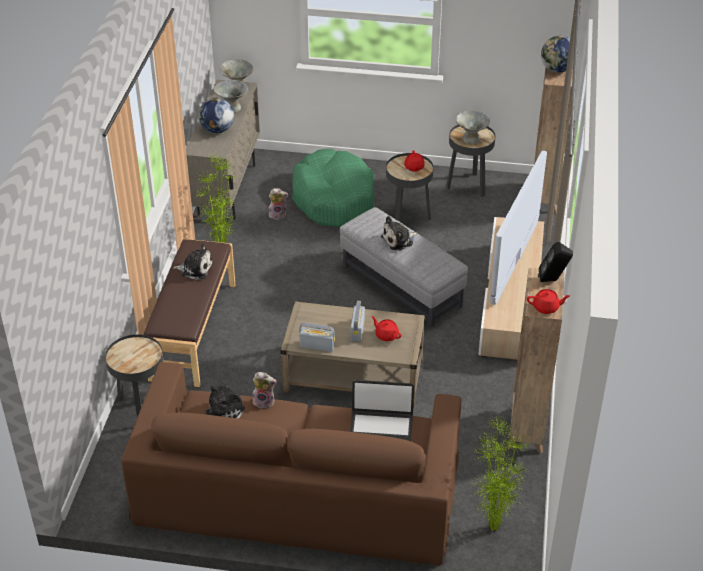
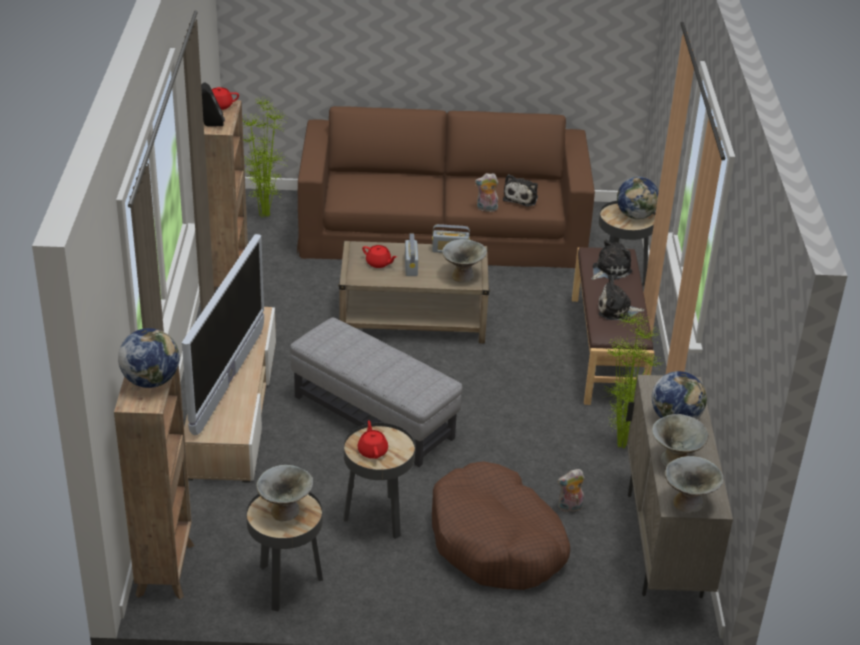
camera: 170 degrees right, 5 degrees down
green dog bed [292,149,375,227] -> brown dog bed [432,461,570,590]
laptop [350,380,414,441] -> none
plush toy [381,216,418,251] -> plush toy moved to [591,240,632,280]
none -> grey bowl [442,239,487,283]
none -> globe [617,177,659,219]

